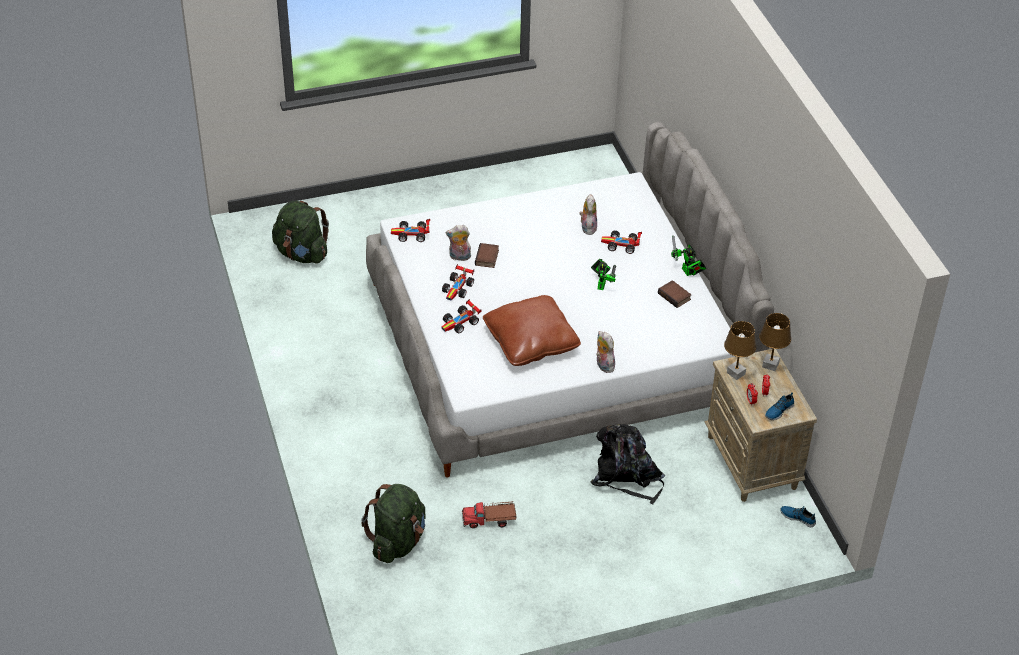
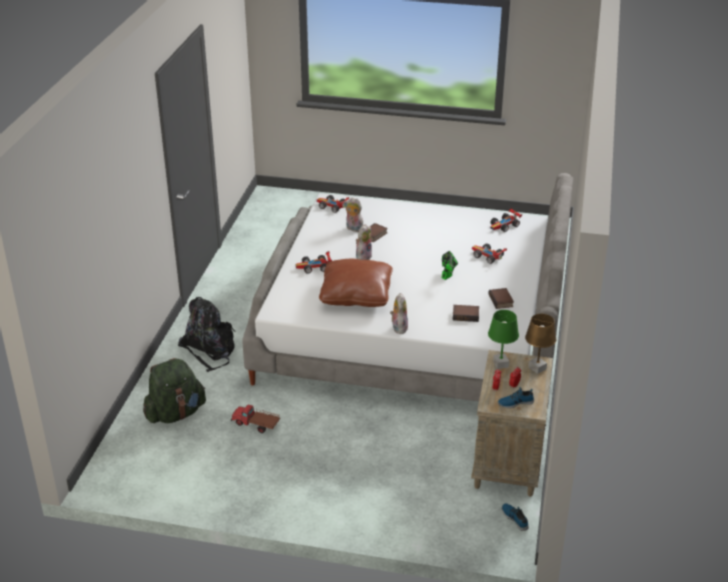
camera: 30 degrees right, 10 degrees down
green backpack [272,201,329,264] -> none
toy car [442,264,474,301] -> toy car moved to [490,208,522,232]
plush toy [579,194,597,235] -> plush toy moved to [356,224,372,260]
black backpack [591,424,665,504] -> black backpack moved to [178,297,236,372]
toy robot [671,235,706,276] -> none
brown table lamp [724,321,756,380] -> green table lamp [488,310,519,369]
none -> book [453,305,479,322]

